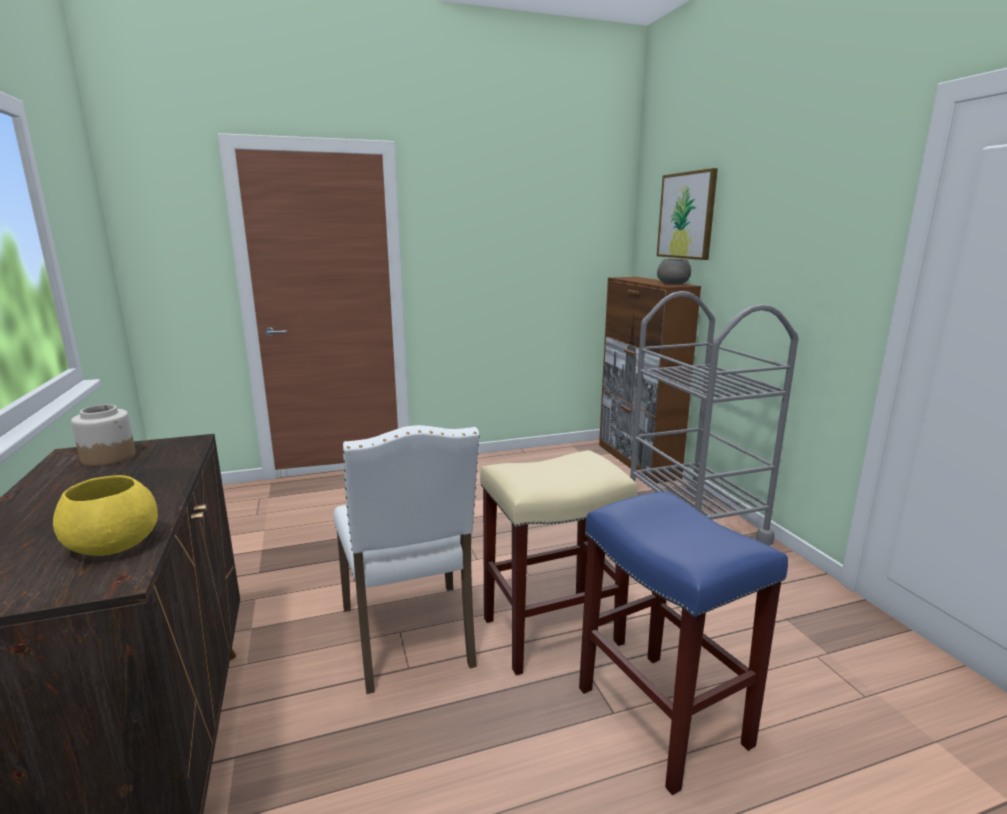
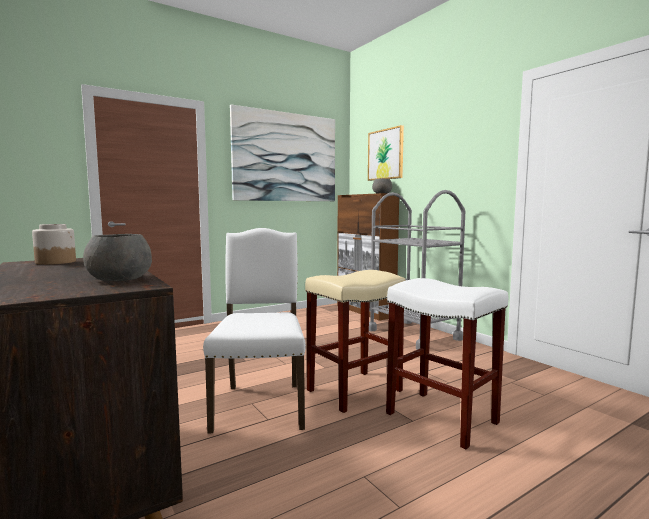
camera: 15 degrees left, 10 degrees down
yellow bowl [53,475,158,556] -> grey bowl [83,234,152,281]
white chair [334,425,480,694] -> white chair turned 150 degrees counterclockwise [203,228,306,433]
blue stool [579,491,788,795] -> white stool [386,278,508,450]
none -> picture [230,104,335,201]

